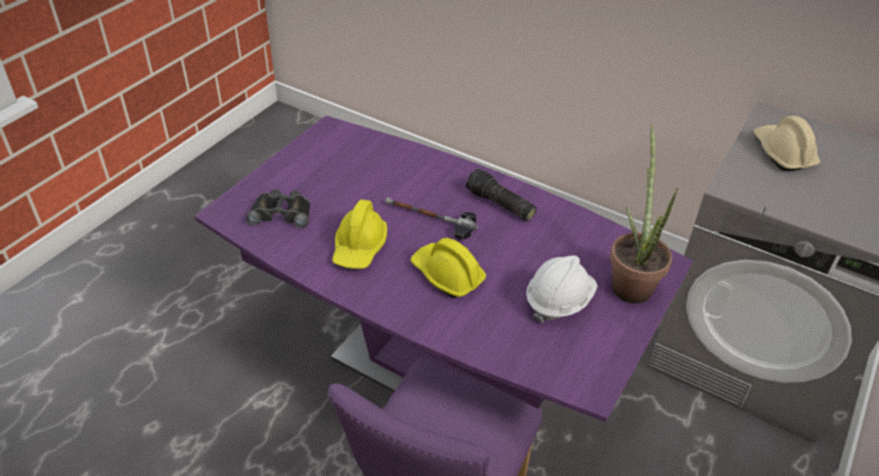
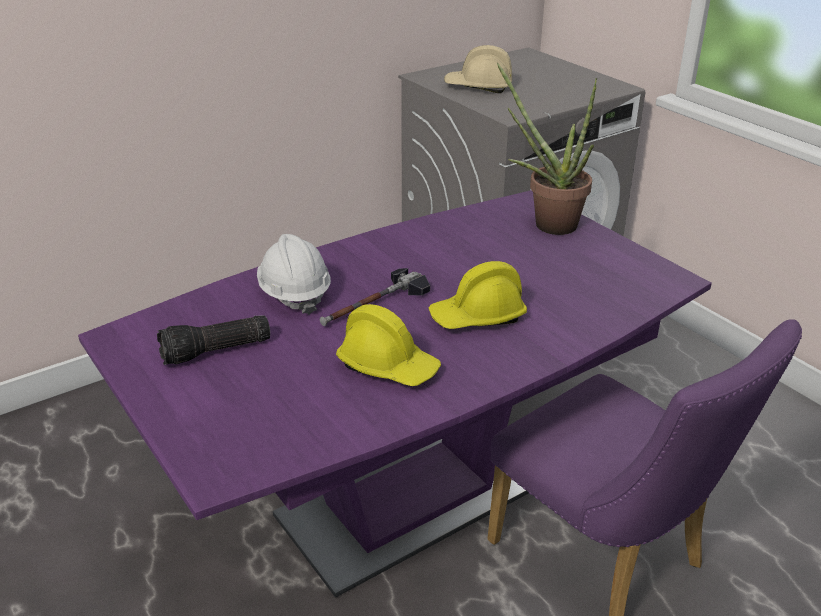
camera: 65 degrees left, 10 degrees down
black binoculars [246,189,310,228] -> none
flashlight [466,168,537,221] -> flashlight moved to [157,316,270,365]
white hard hat [526,256,598,323] -> white hard hat moved to [257,234,331,315]

